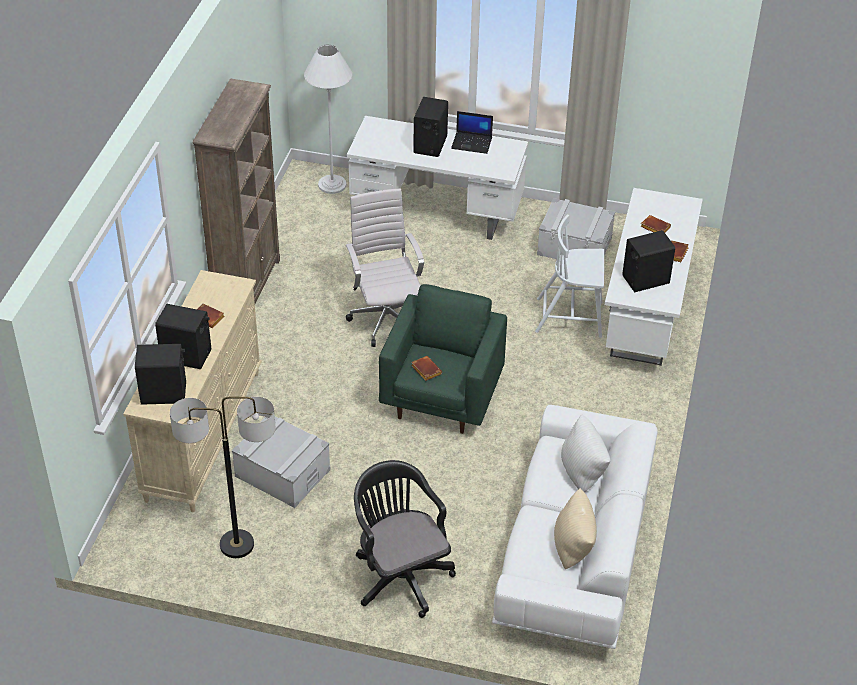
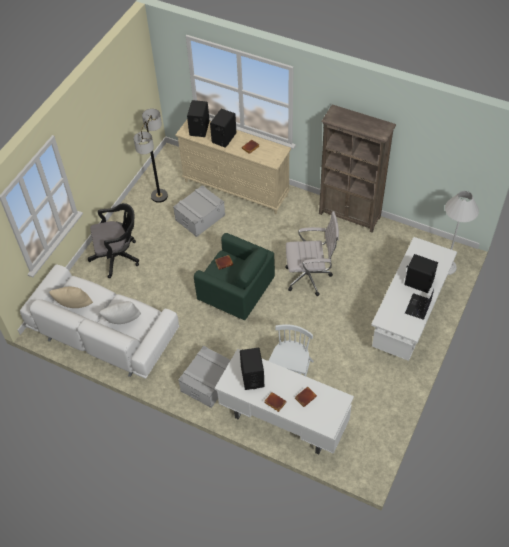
camera: 105 degrees right, 10 degrees up
grey storage box [537,198,615,259] -> grey storage box moved to [178,346,230,408]

